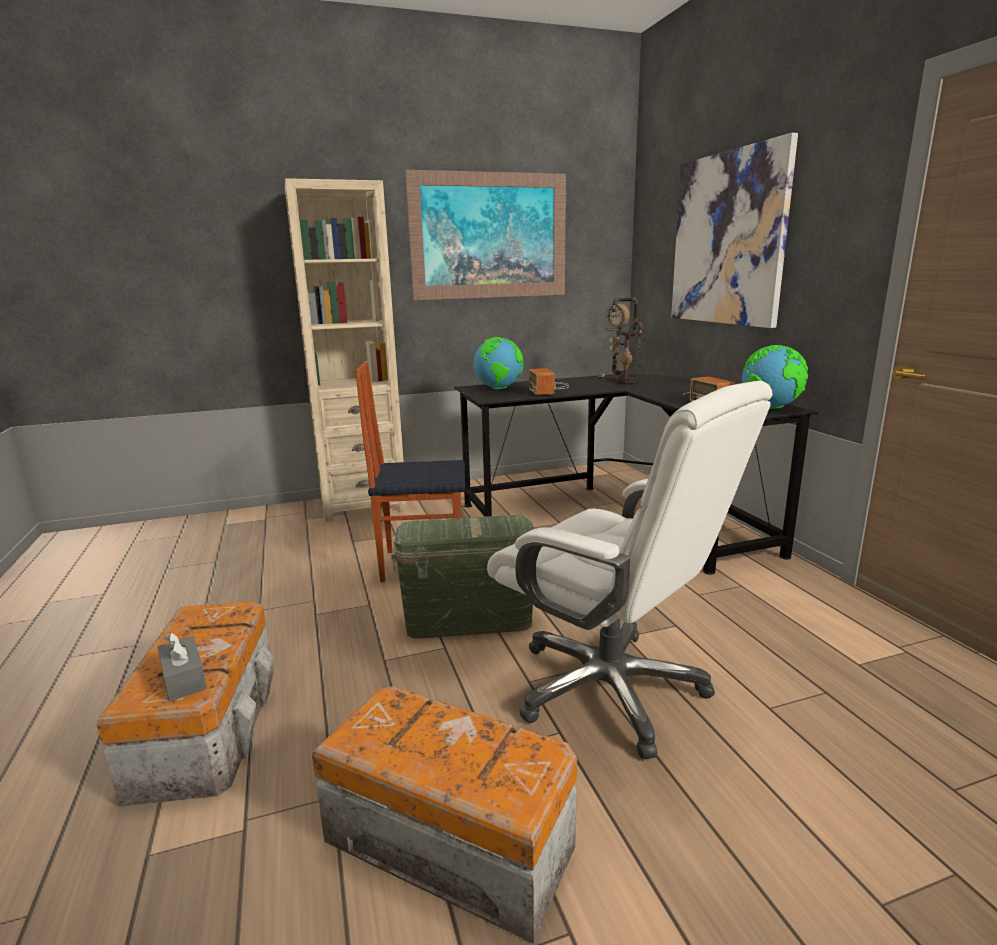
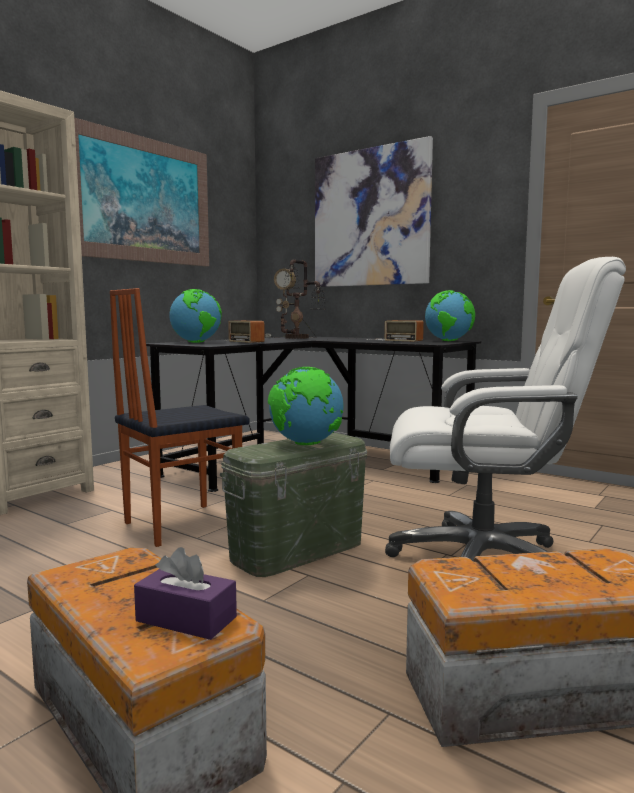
camera: 35 degrees left, 10 degrees down
grey tissue box [157,632,207,701] -> purple tissue box [134,547,237,640]
none -> globe [268,367,344,445]

